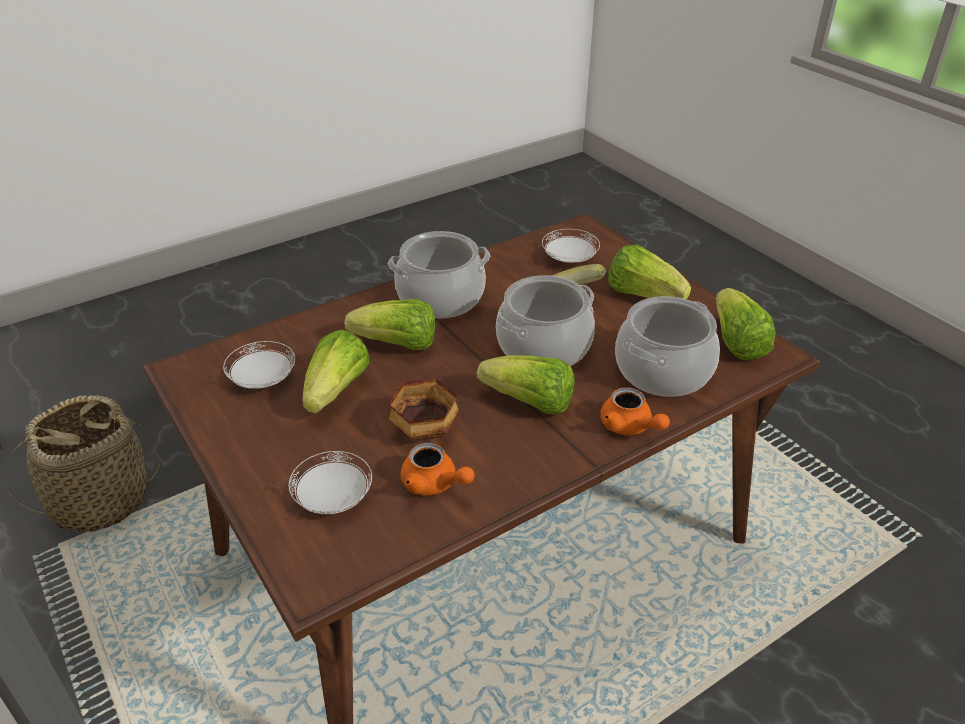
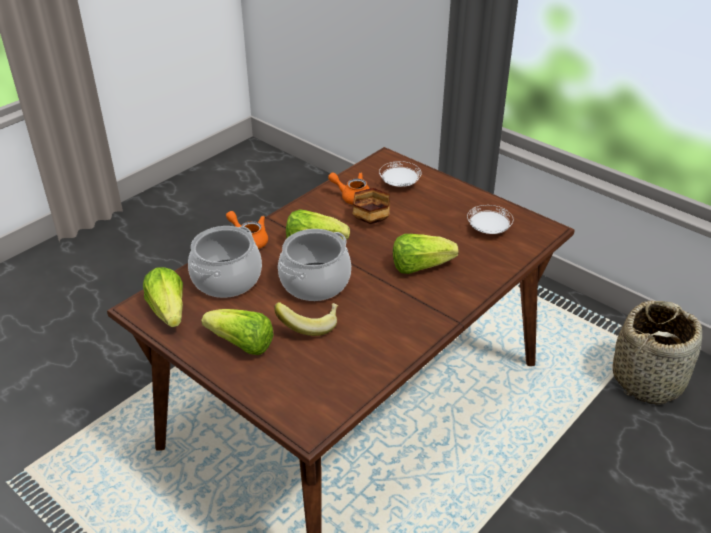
camera: 165 degrees right, 0 degrees up
lettuce [302,330,369,413] -> none
cooking pot [388,231,490,318] -> none
white plate [542,229,600,263] -> none

